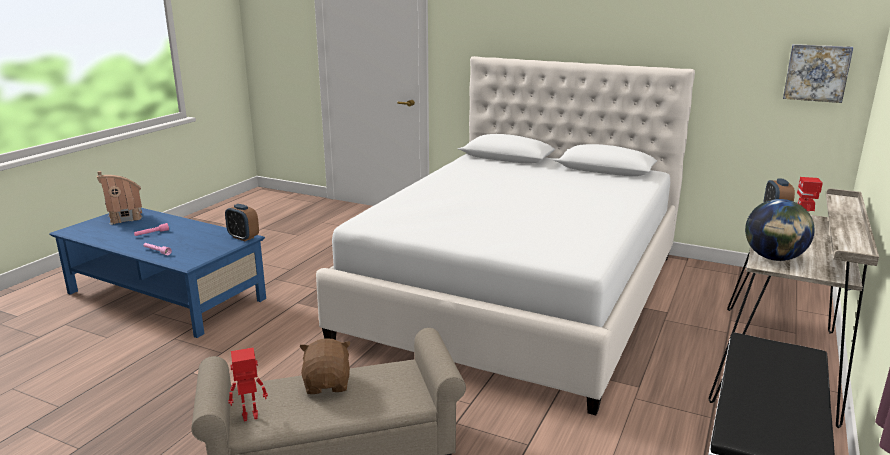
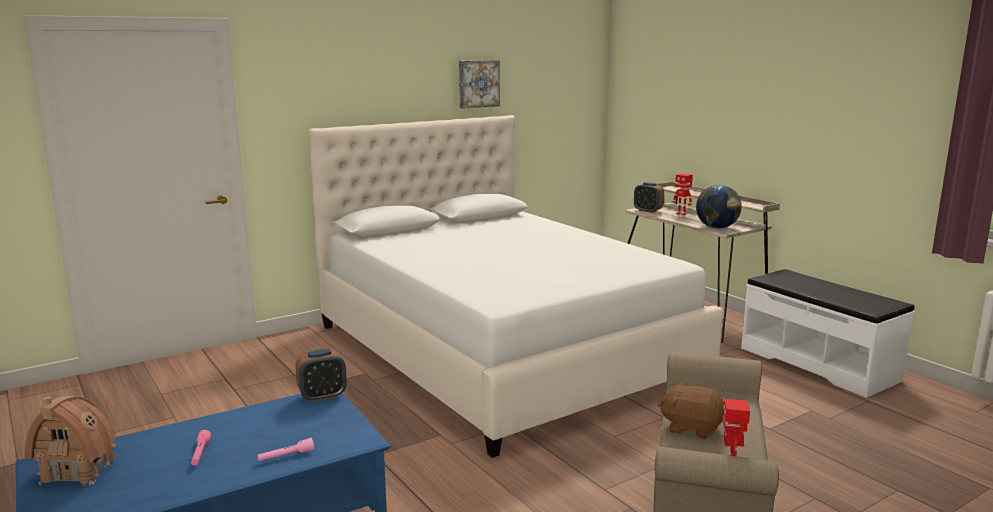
camera: 60 degrees left, 5 degrees down
picture [783,44,853,103] -> picture moved to [459,60,500,108]

